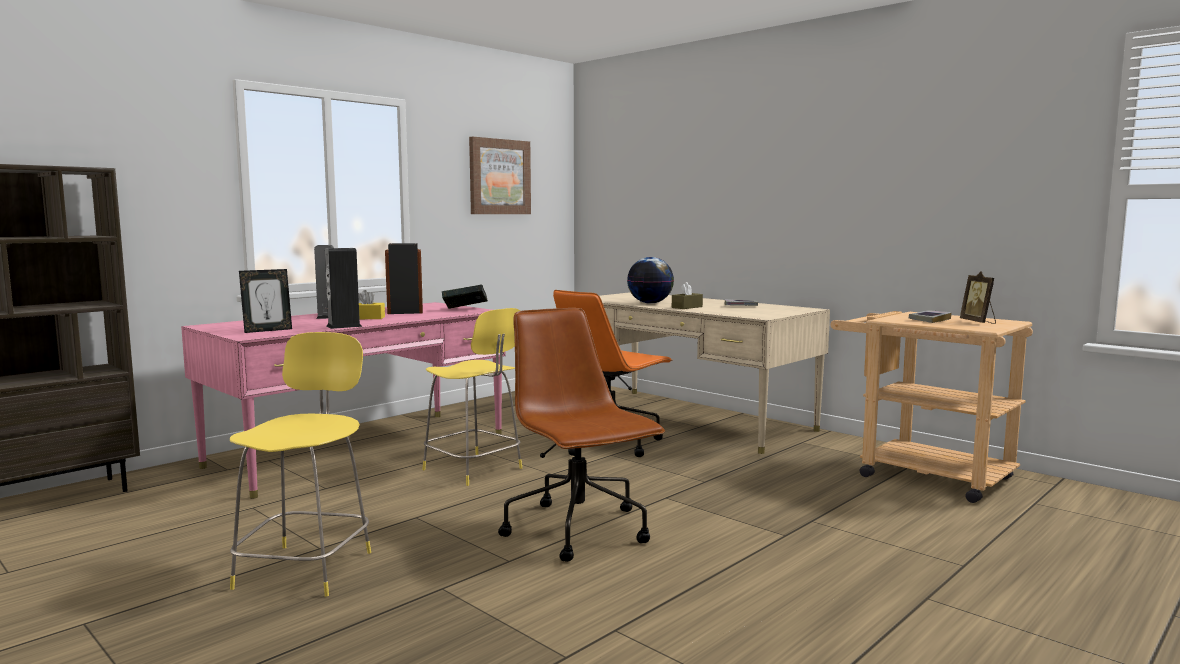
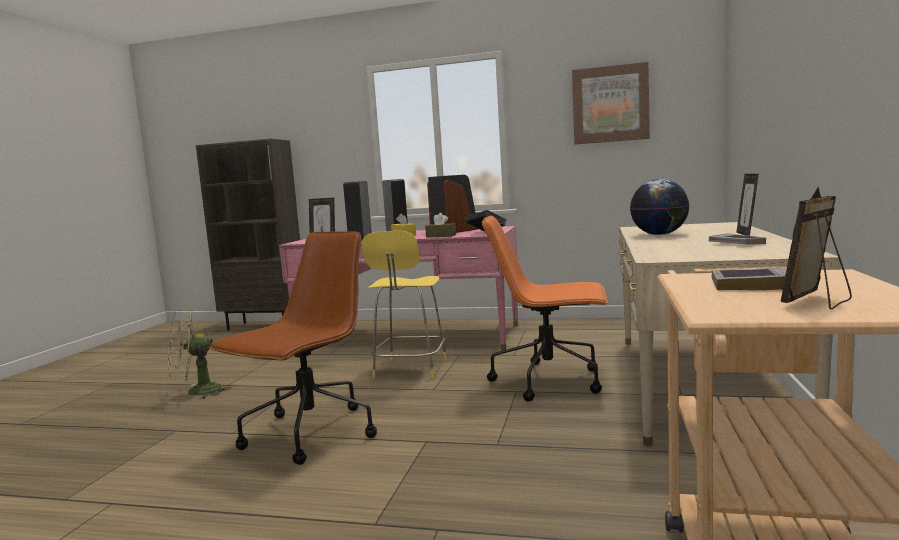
camera: 60 degrees right, 0 degrees up
yellow stool [230,332,371,597] -> green fan [168,310,232,400]
brown tissue box [672,282,703,309] -> brown tissue box moved to [425,213,456,238]
none -> picture frame [736,174,759,236]

